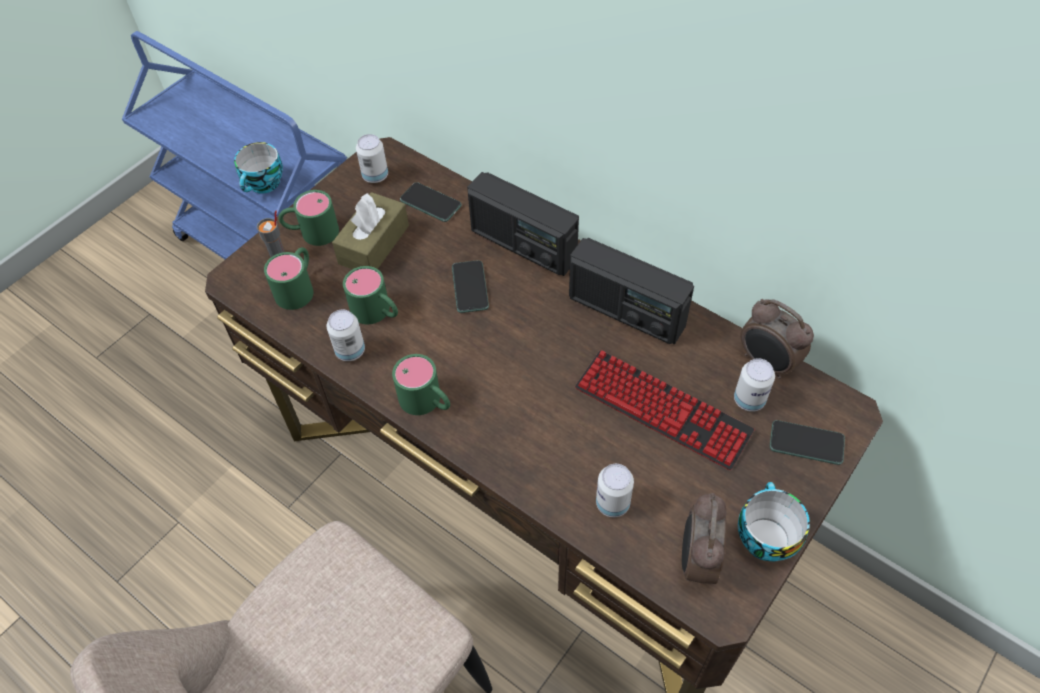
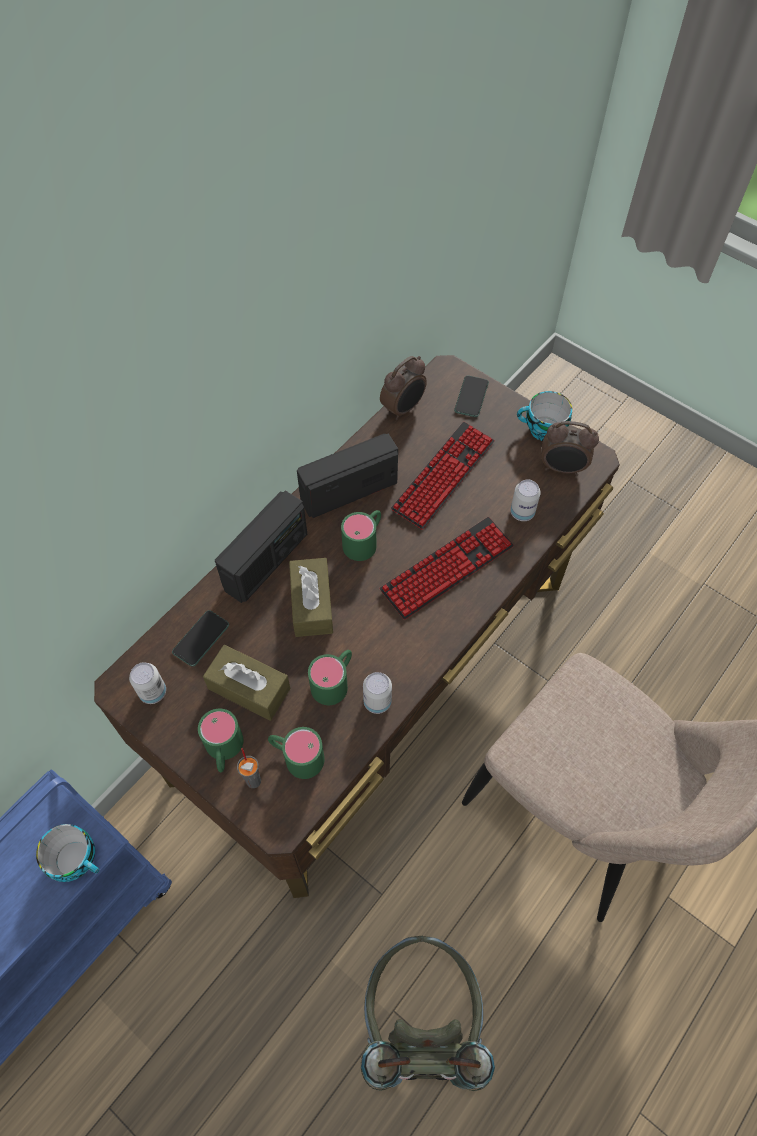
camera: 90 degrees left, 5 degrees up
green mug [392,354,450,415] -> green mug moved to [341,510,381,561]
phone [452,260,489,313] -> brown tissue box [289,558,333,637]
radio [569,238,694,344] -> radio turned 150 degrees counterclockwise [297,434,398,518]
can [734,358,775,412] -> none
none -> grey backpack [361,936,495,1091]
none -> keyboard [379,517,514,620]

